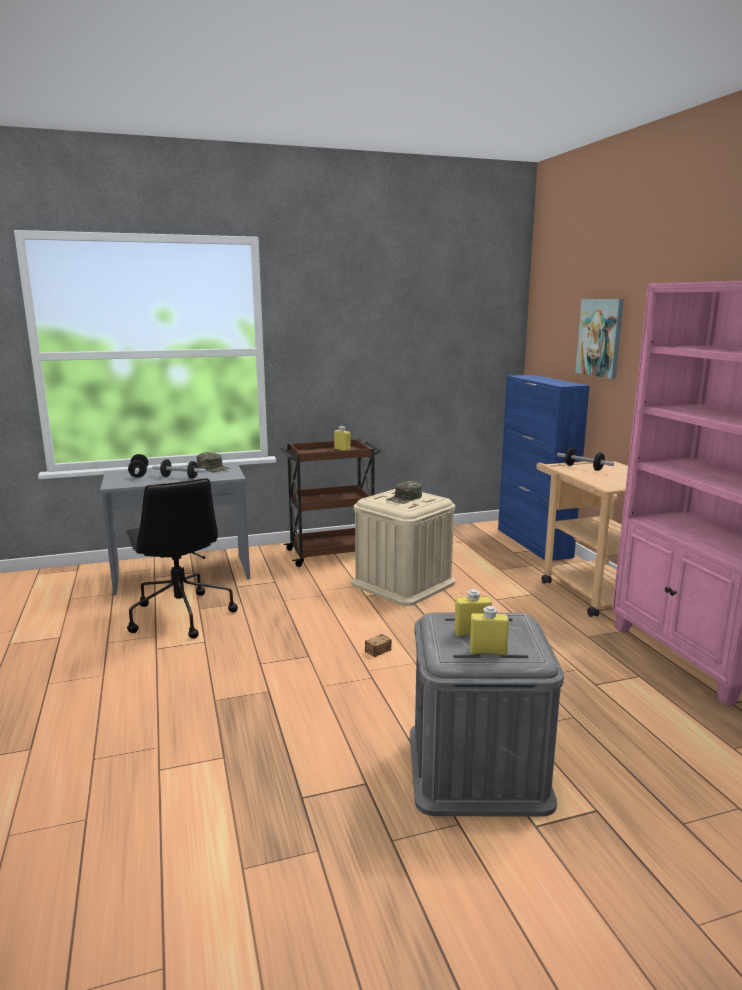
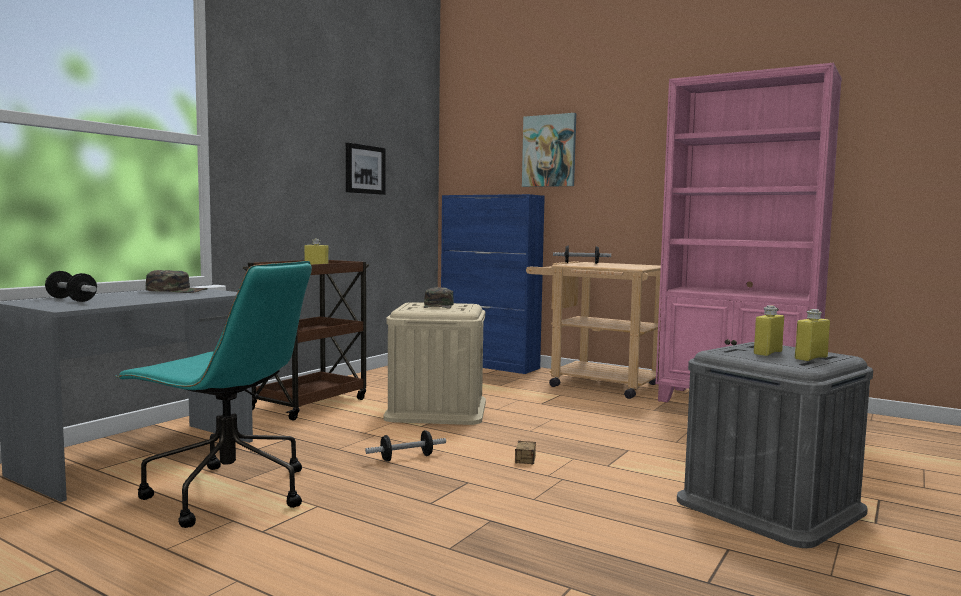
camera: 40 degrees left, 10 degrees down
black office chair [126,478,238,638] -> turquoise office chair [116,261,312,528]
dumbbell [152,459,207,479] -> dumbbell moved to [365,430,446,462]
none -> picture [346,143,386,195]

